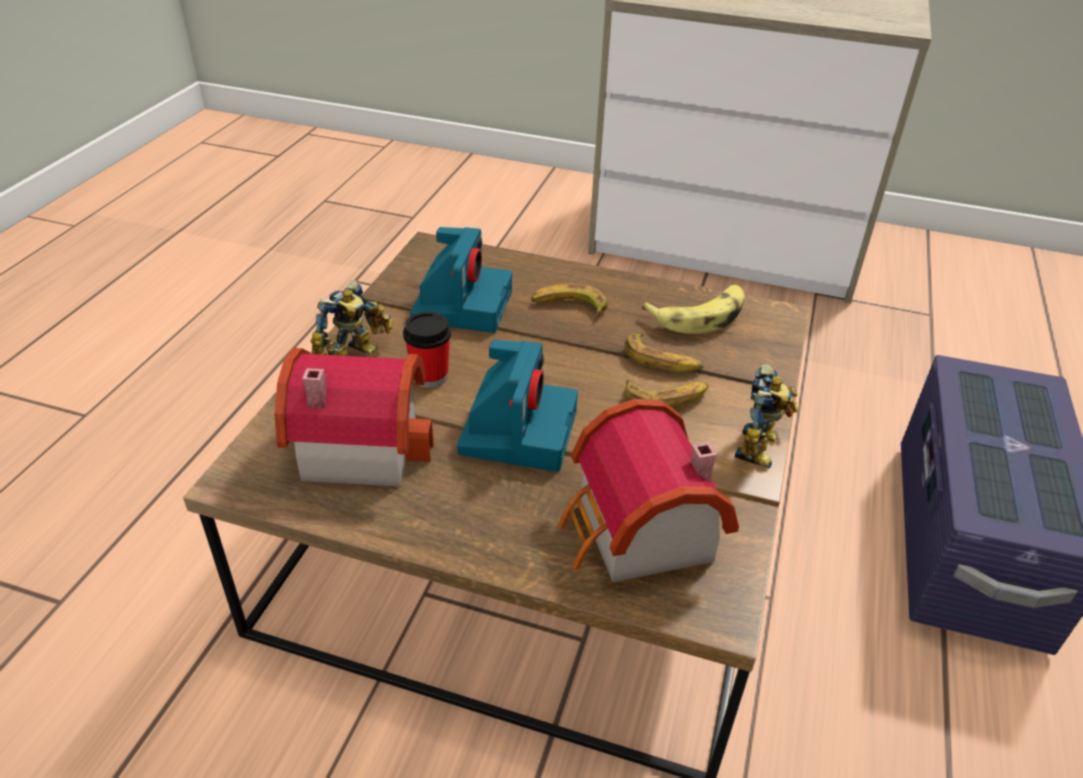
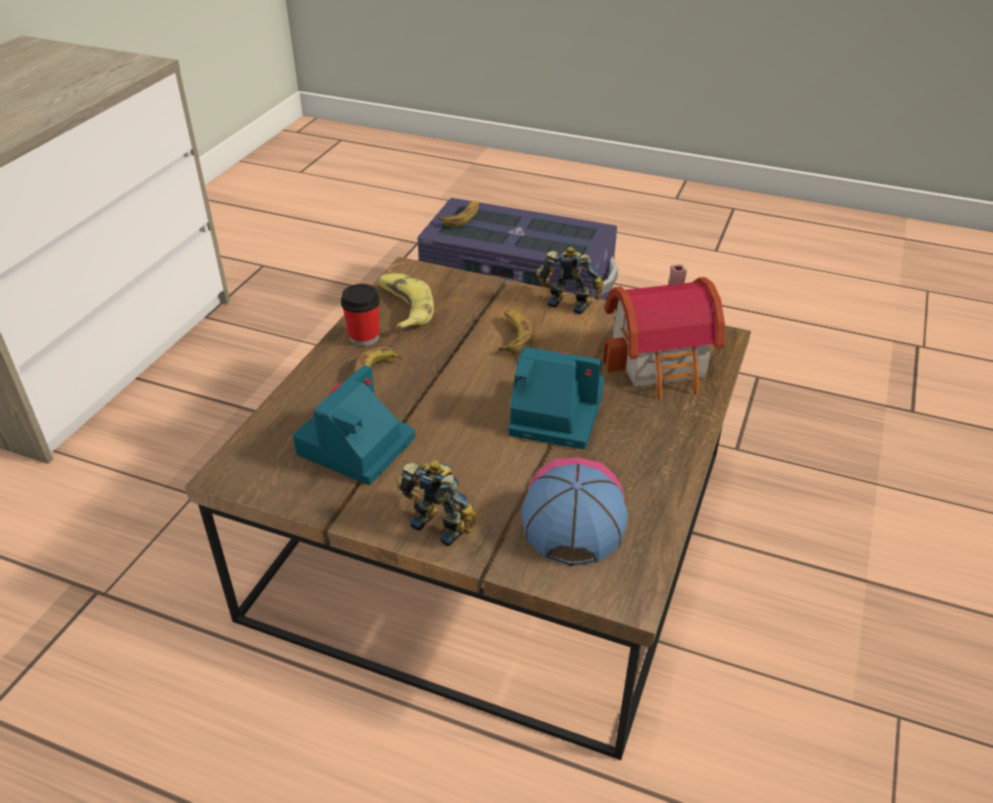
camera: 85 degrees left, 0 degrees up
toy house [275,348,434,487] -> cap [522,457,628,566]
cup [403,312,451,388] -> cup moved to [341,284,380,346]
camera [410,227,512,333] -> camera turned 75 degrees counterclockwise [293,365,415,485]
banana [625,333,703,372] -> banana moved to [438,201,479,227]

